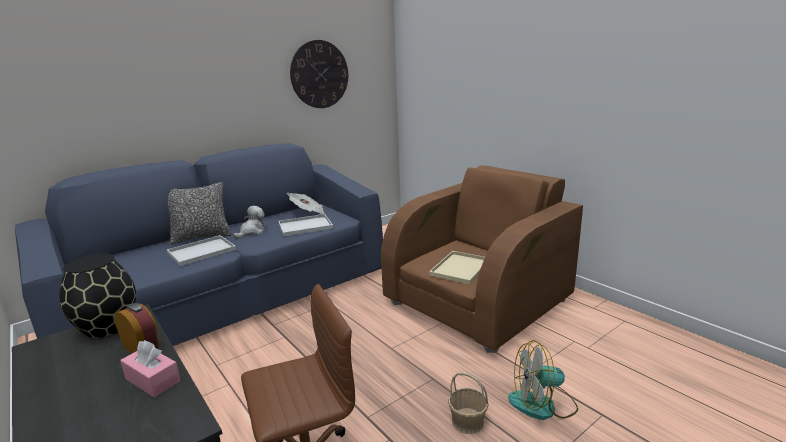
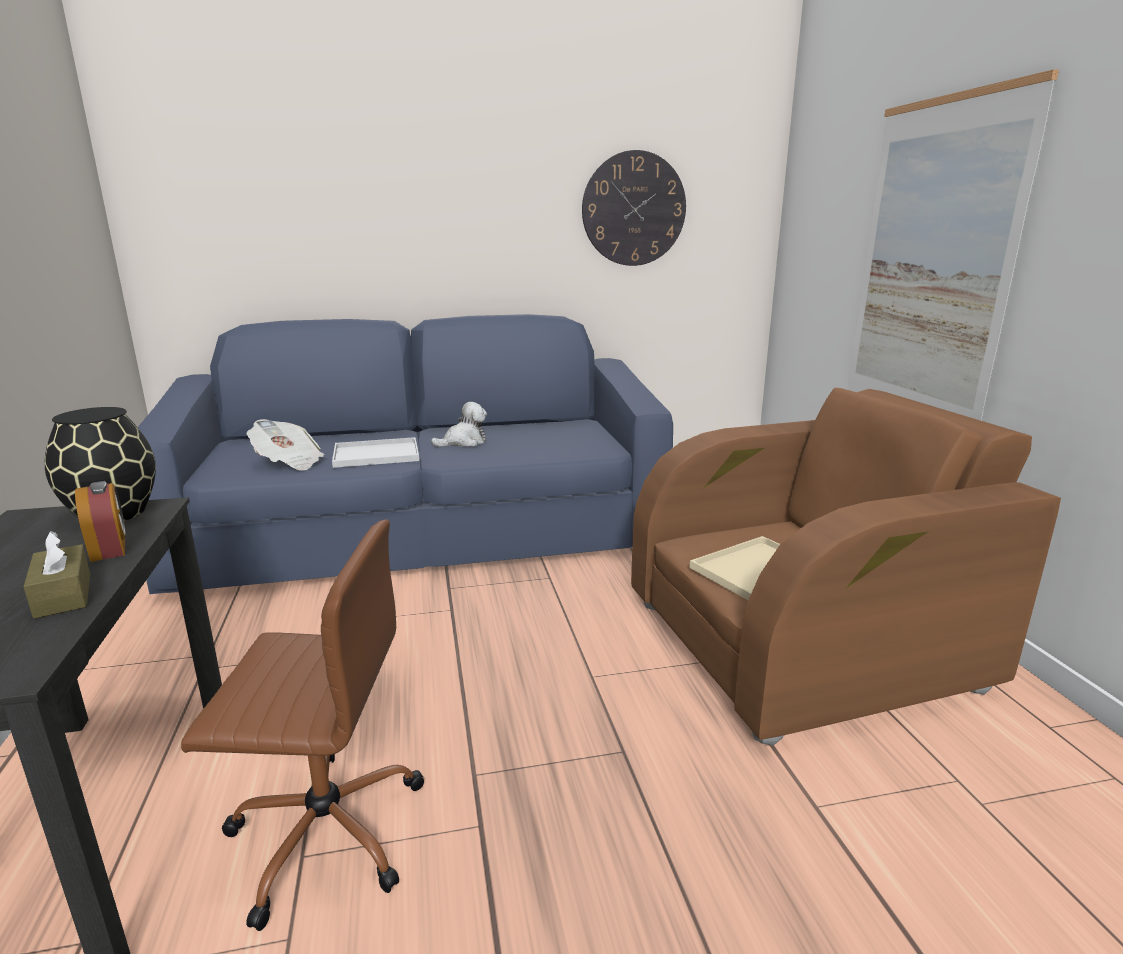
camera: 25 degrees right, 0 degrees up
pink tissue box [120,340,181,397] -> brown tissue box [23,531,90,619]
pillow [168,182,232,245] -> none
white tray [278,214,333,236] -> none
newspaper [287,193,325,214] -> newspaper moved to [246,419,324,471]
basket [448,372,489,434] -> none
fan [508,340,578,420] -> none
none -> picture [847,69,1059,420]

